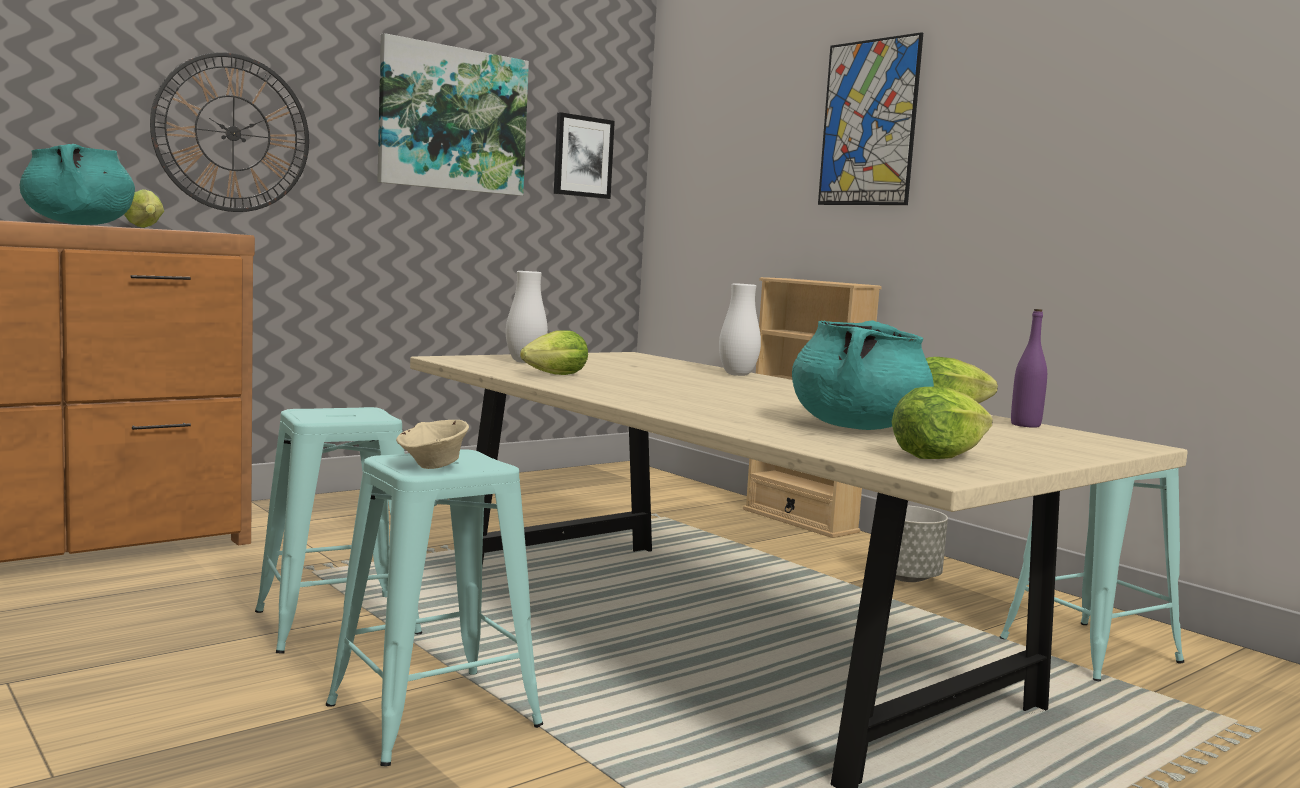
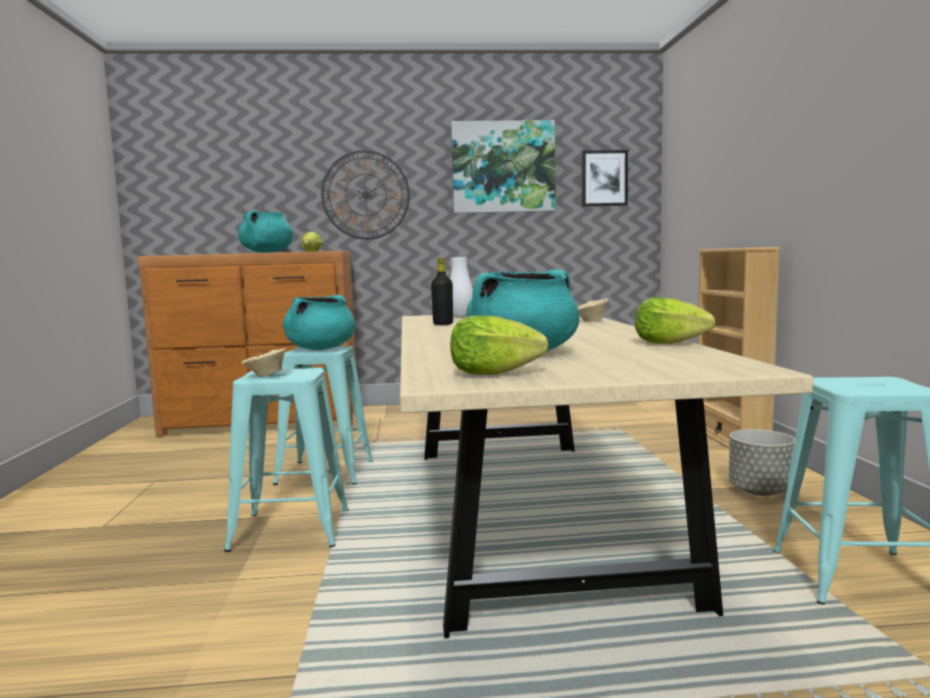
camera: 35 degrees right, 0 degrees up
lettuce [520,330,588,375] -> black bottle [431,258,453,325]
white vase [719,283,761,376] -> beige bowl [577,299,608,322]
picture [818,32,923,205] -> none
purple bottle [1011,309,1047,428] -> none
none -> turquoise cooking pot [283,295,356,350]

